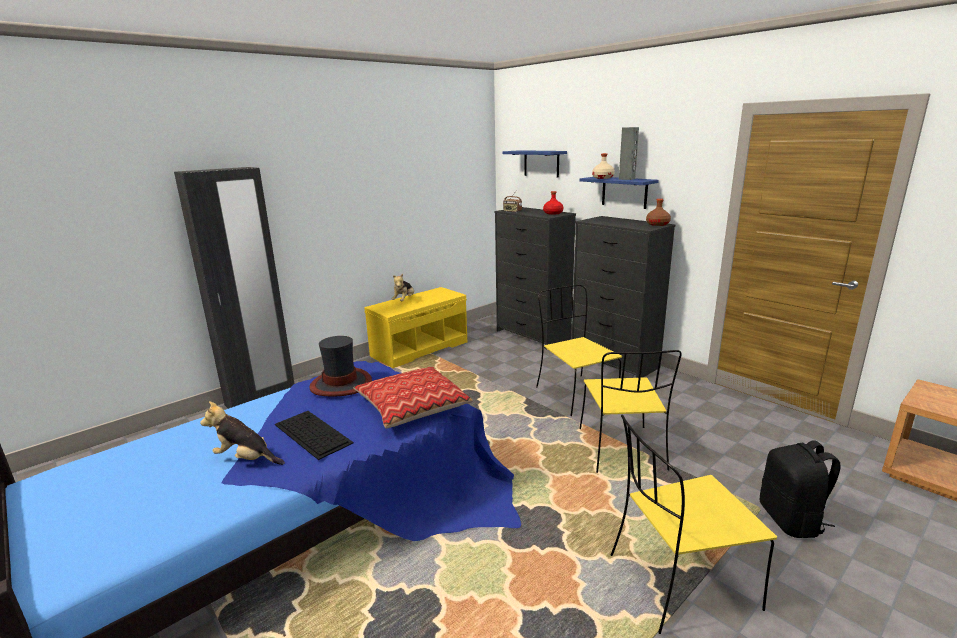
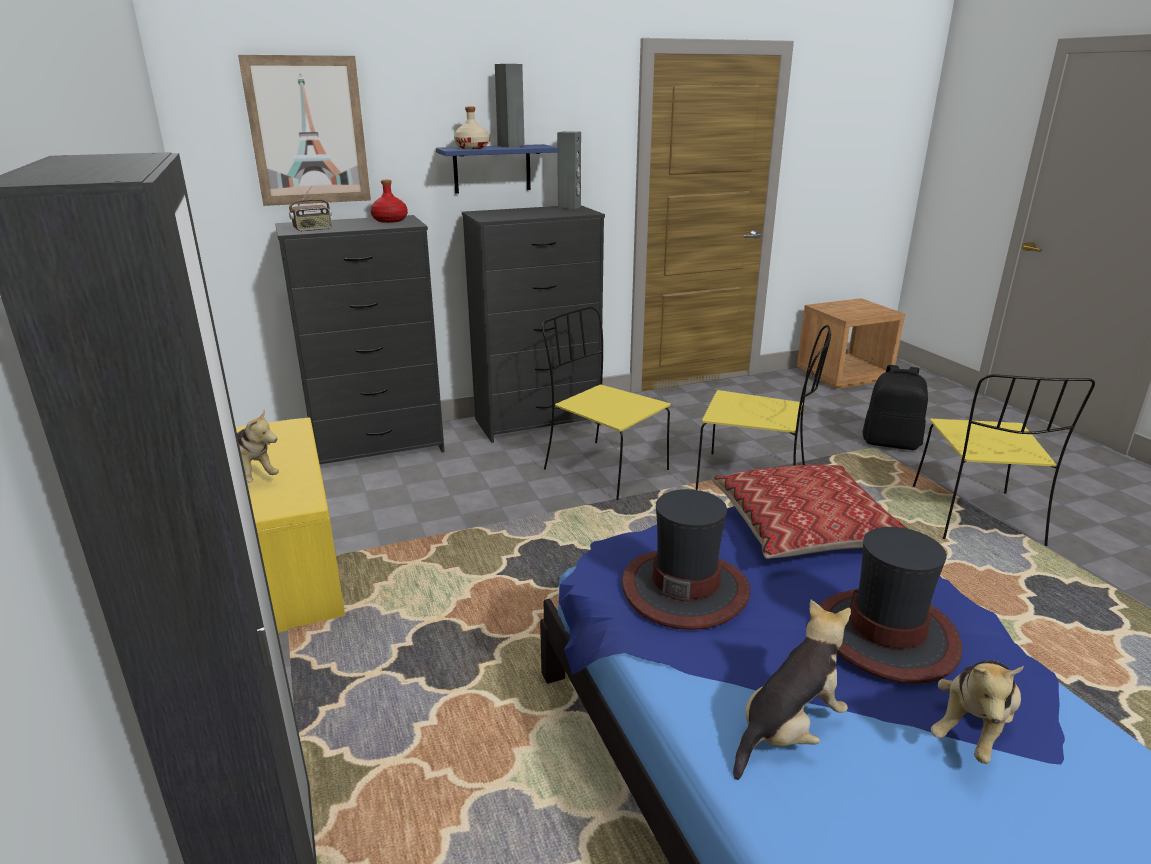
camera: 70 degrees left, 5 degrees up
keyboard [275,411,354,460] -> hat [819,527,962,684]
blue shelf [502,150,567,178] -> picture [238,55,371,206]
yellow chair [536,285,622,416] -> yellow chair turned 45 degrees clockwise [542,307,671,500]
brown bottle [646,199,671,226] -> grey speaker [557,131,581,209]
none -> plush toy [733,600,851,780]

